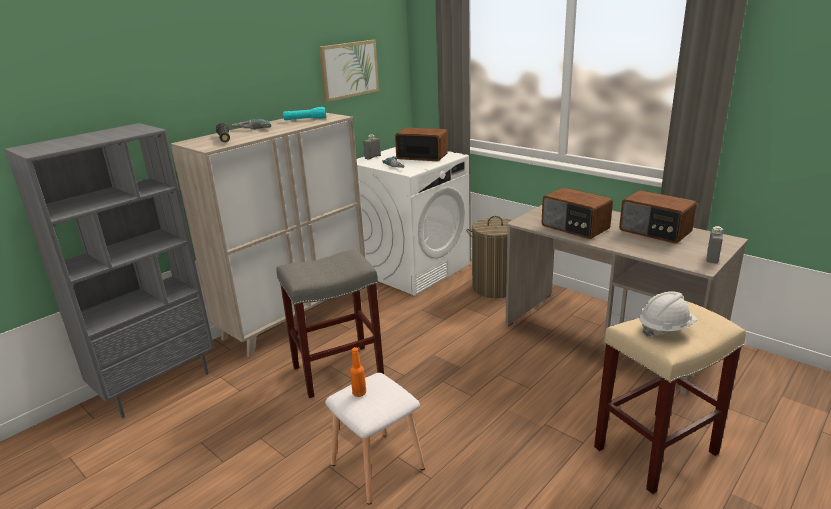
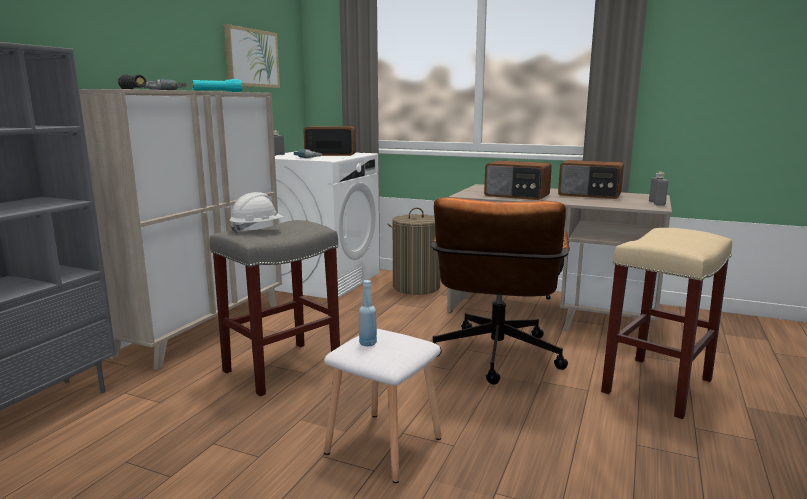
camera: 20 degrees left, 10 degrees down
orange bottle [350,347,366,397] -> blue bottle [359,280,377,346]
white hard hat [639,291,697,337] -> white hard hat moved to [229,192,284,233]
none -> brown office chair [431,197,570,385]

